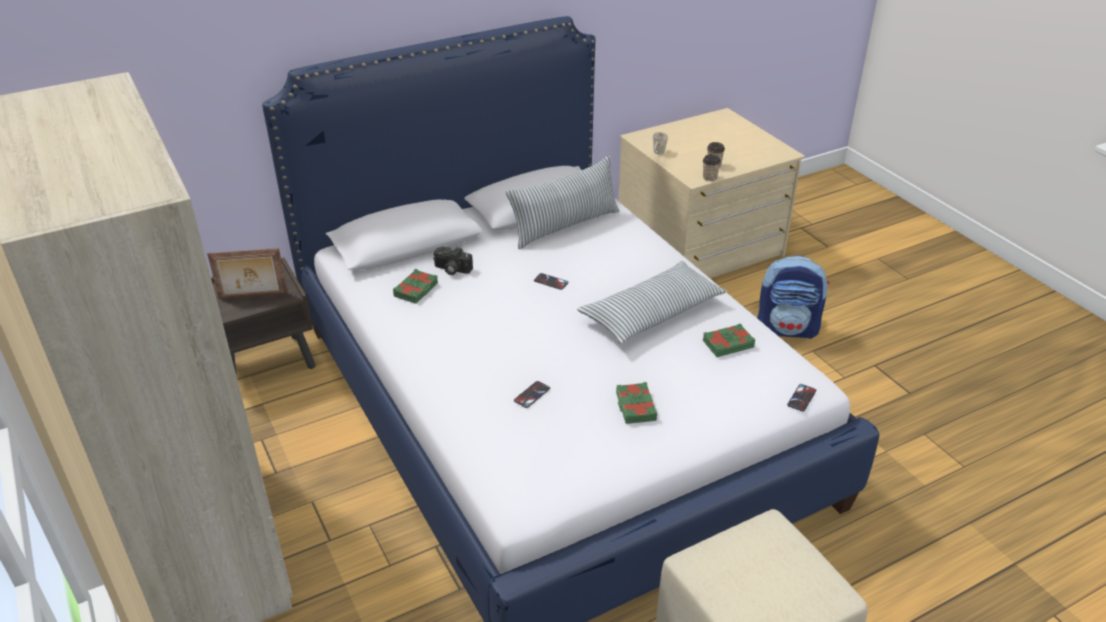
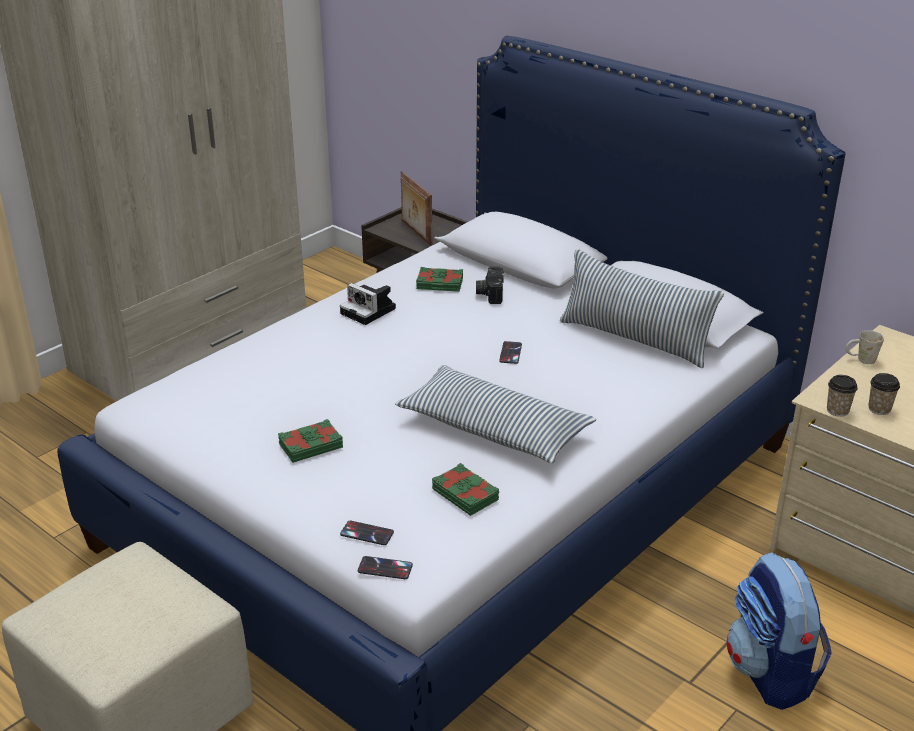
camera: 70 degrees right, 5 degrees down
phone [514,381,550,408] -> phone moved to [340,521,394,545]
none -> camera [340,283,396,325]

